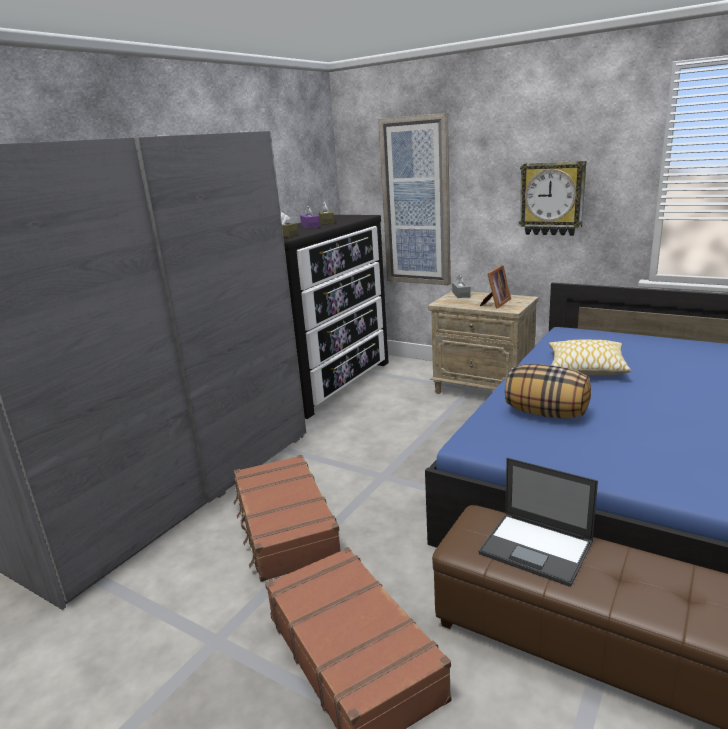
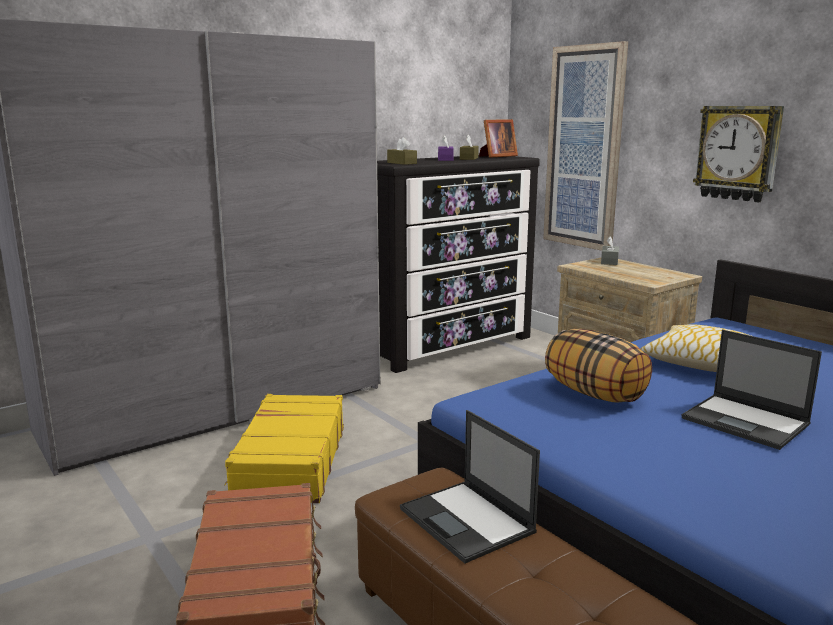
camera: 20 degrees right, 5 degrees down
brown suitcase [233,455,341,582] -> yellow suitcase [224,394,344,503]
picture frame [480,265,511,308] -> picture frame moved to [479,119,518,158]
none -> laptop [682,330,822,450]

